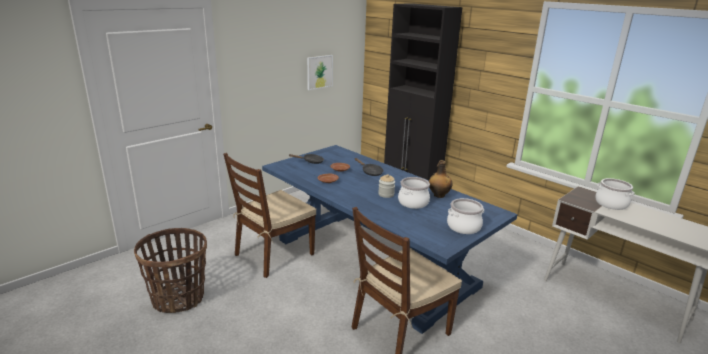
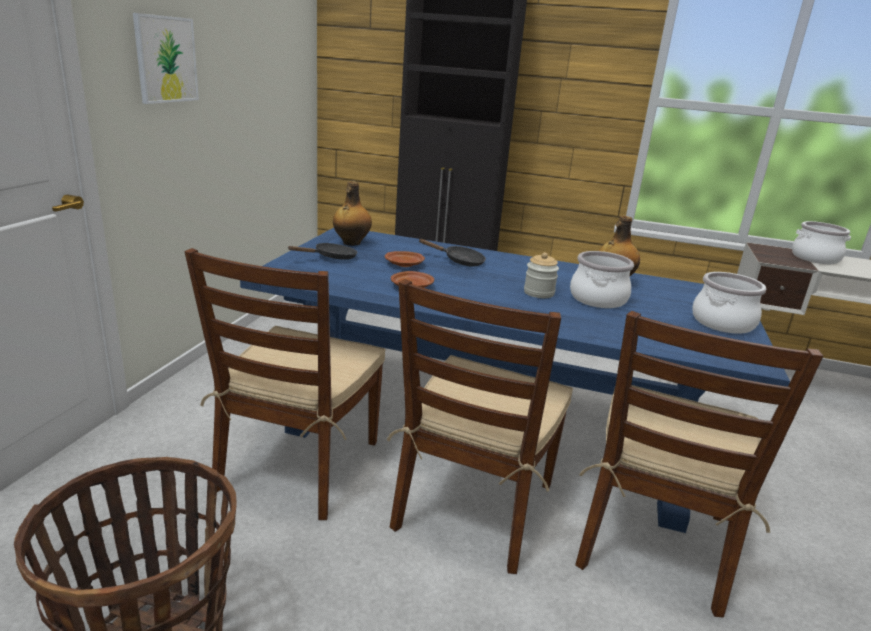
camera: 30 degrees left, 0 degrees up
picture [307,55,333,90] -> picture moved to [133,13,199,104]
none -> bottle [333,181,372,246]
none -> brown chair [387,279,573,574]

